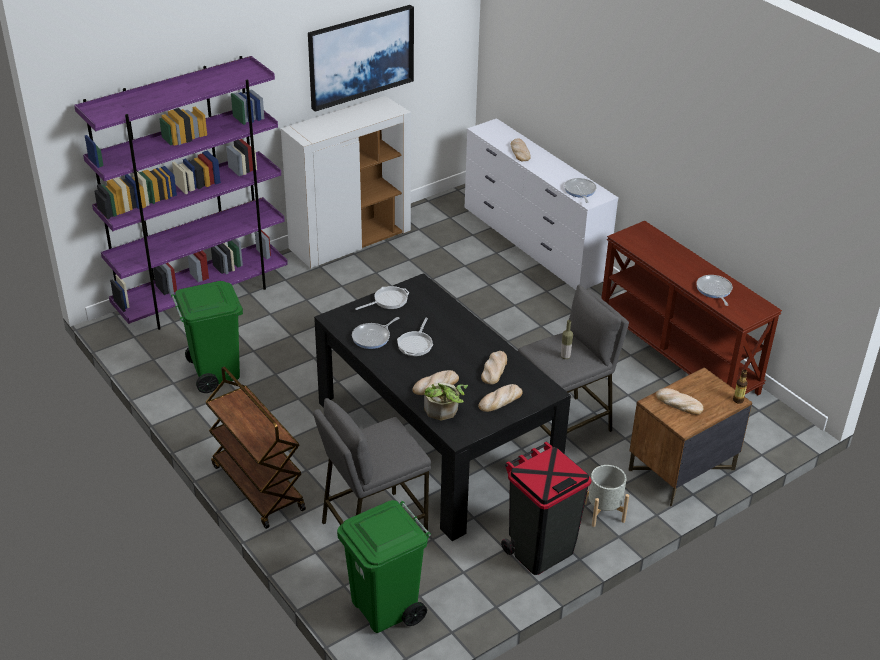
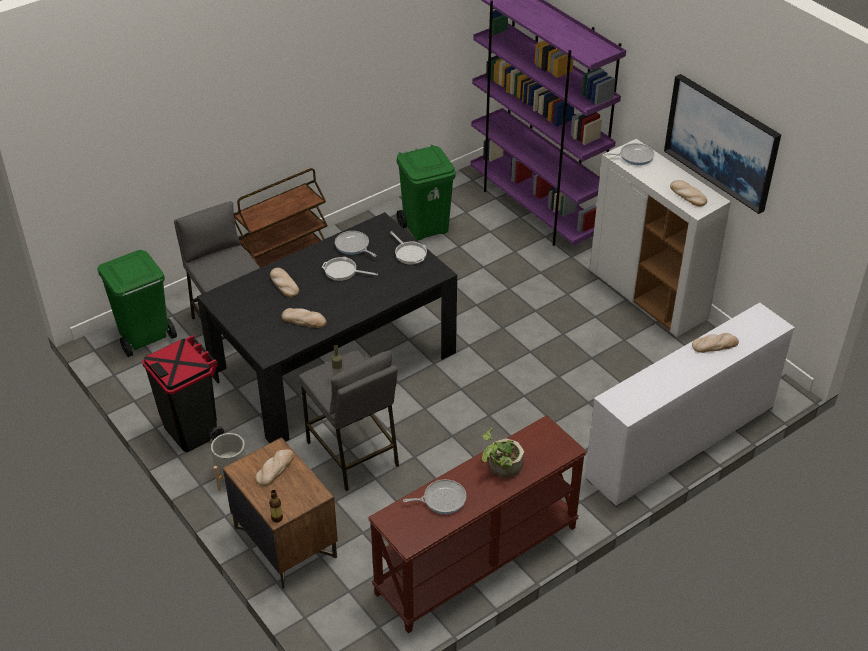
camera: 90 degrees right, 5 degrees up
potted plant [424,382,468,420] -> potted plant moved to [482,428,524,478]
bread [478,384,523,412] -> bread moved to [670,180,707,207]
frying pan [564,178,597,203] -> frying pan moved to [604,143,654,165]

